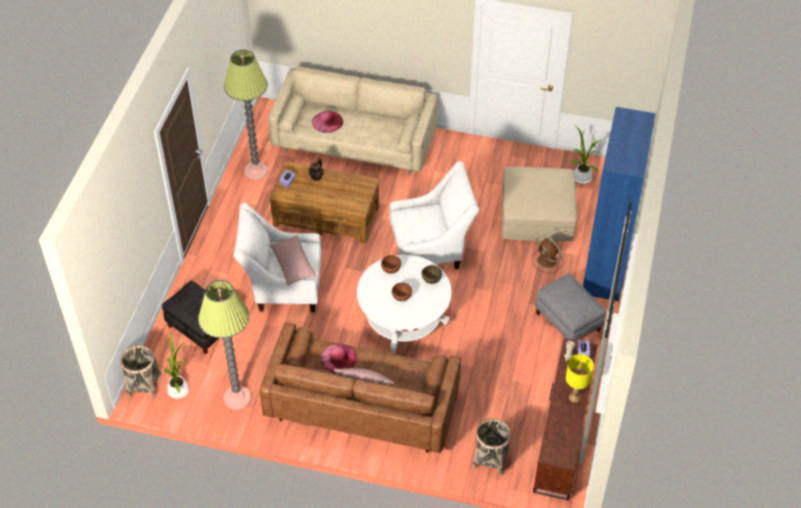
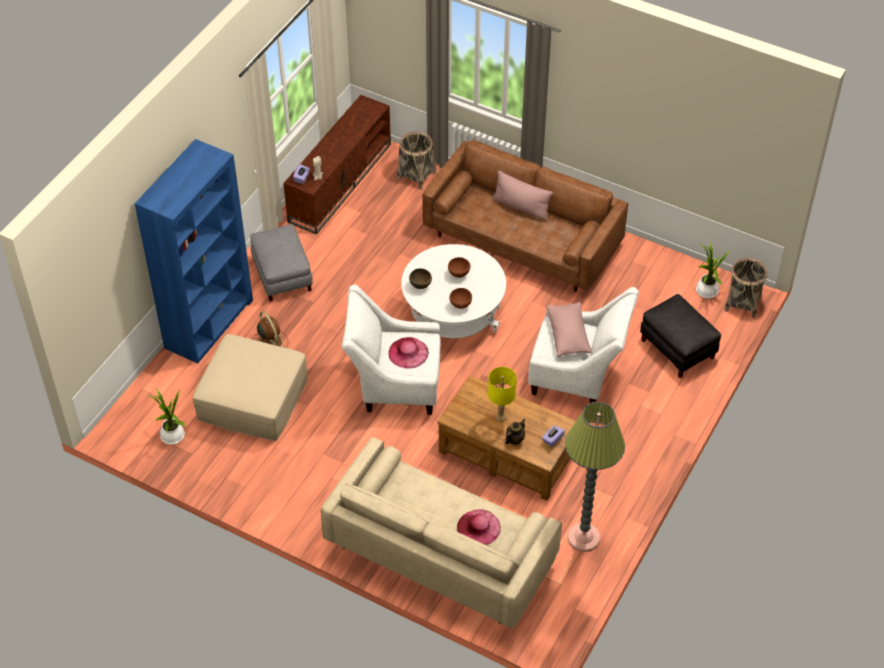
camera: 165 degrees left, 0 degrees up
floor lamp [198,280,251,410] -> none
pink hat [320,344,357,373] -> pink hat moved to [389,337,429,368]
yellow table lamp [566,354,594,403] -> yellow table lamp moved to [488,367,517,422]

